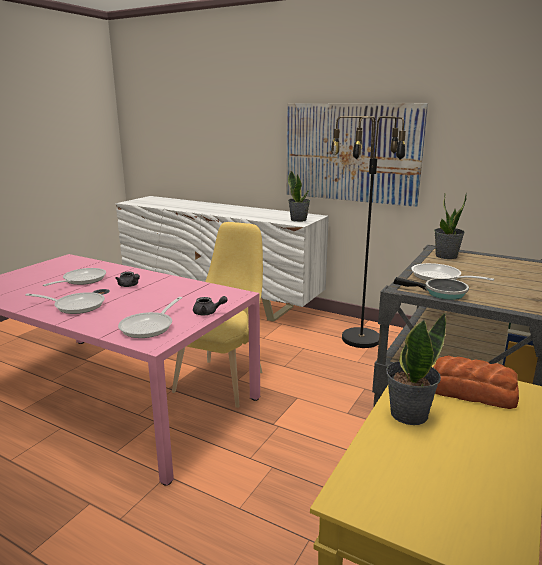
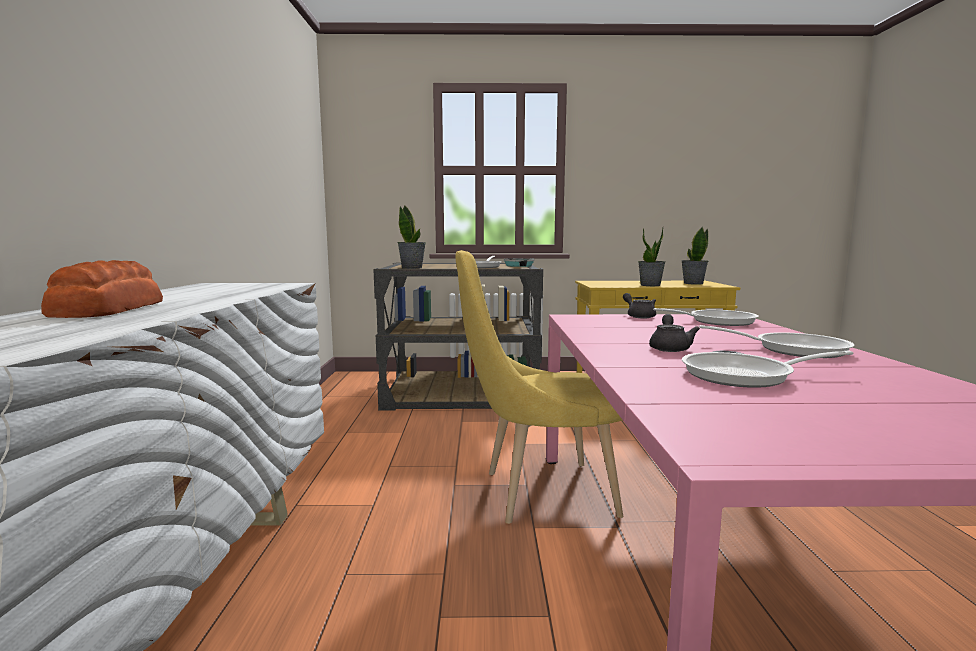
camera: 120 degrees left, 10 degrees down
frying pan [26,292,105,314] -> frying pan turned 135 degrees clockwise [699,325,855,358]
picture [286,103,428,207] -> none
potted plant [288,171,310,222] -> potted plant moved to [681,227,709,285]
floor lamp [331,116,406,348] -> none
bread [433,356,519,409] -> bread moved to [41,260,163,318]

